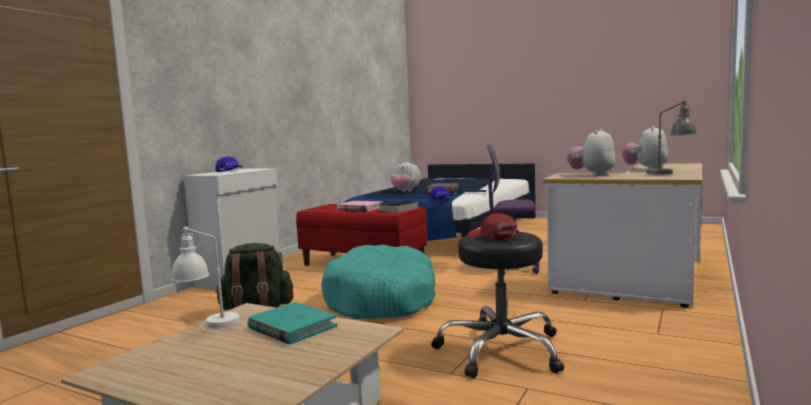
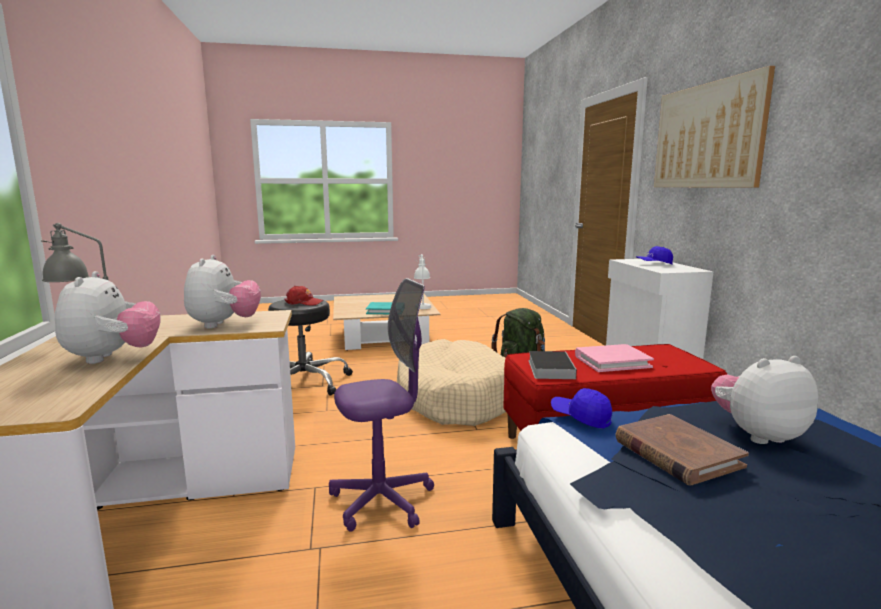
camera: 140 degrees right, 5 degrees up
turquoise dog bed [321,245,435,319] -> beige dog bed [397,339,506,426]
none -> picture [654,66,775,187]

